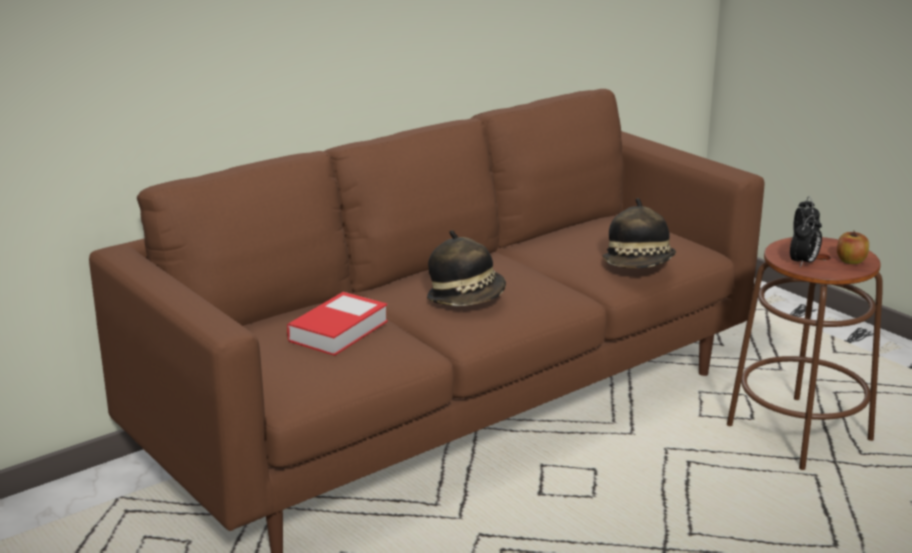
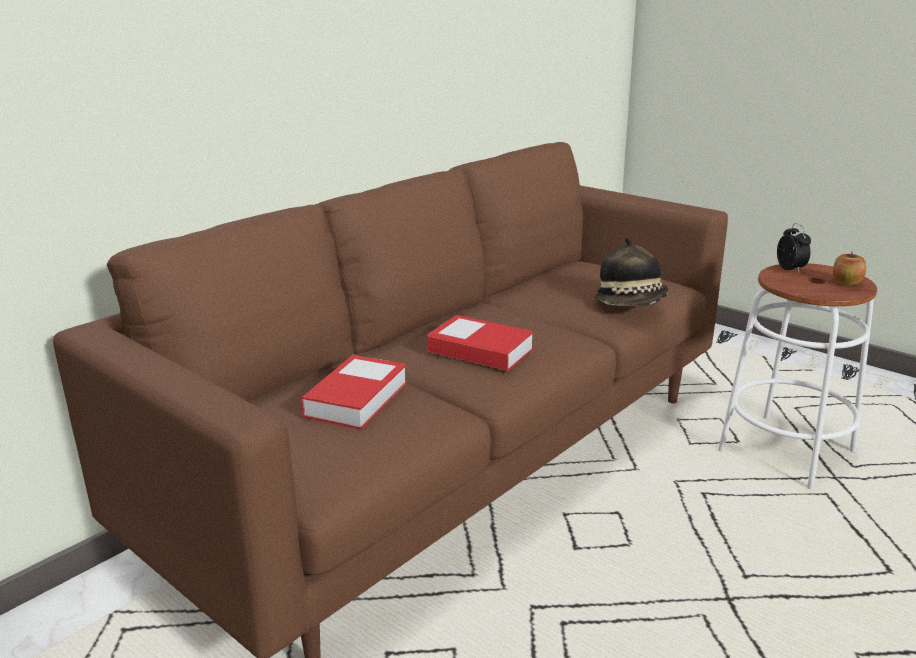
camera: 10 degrees left, 0 degrees up
hat [427,230,506,306] -> book [427,315,533,371]
brown stool [727,237,883,470] -> white stool [718,263,877,490]
alarm clock [790,215,822,268] -> none

